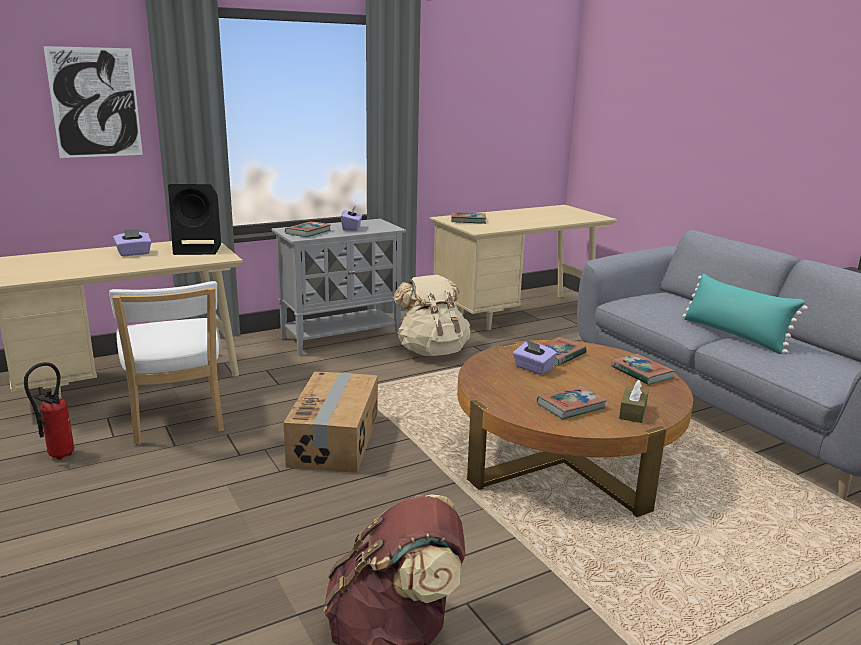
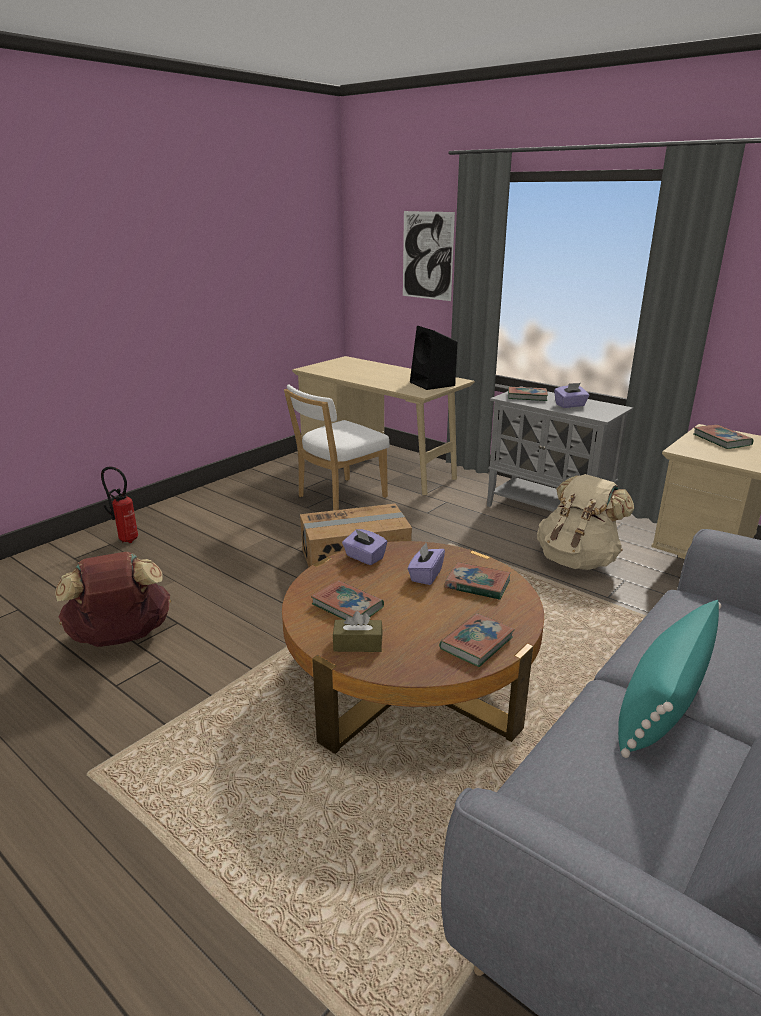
camera: 70 degrees right, 5 degrees up
fire extinguisher [24,362,74,460] -> fire extinguisher moved to [101,467,138,543]
purple tissue box [113,229,151,256] -> purple tissue box moved to [342,529,387,565]

